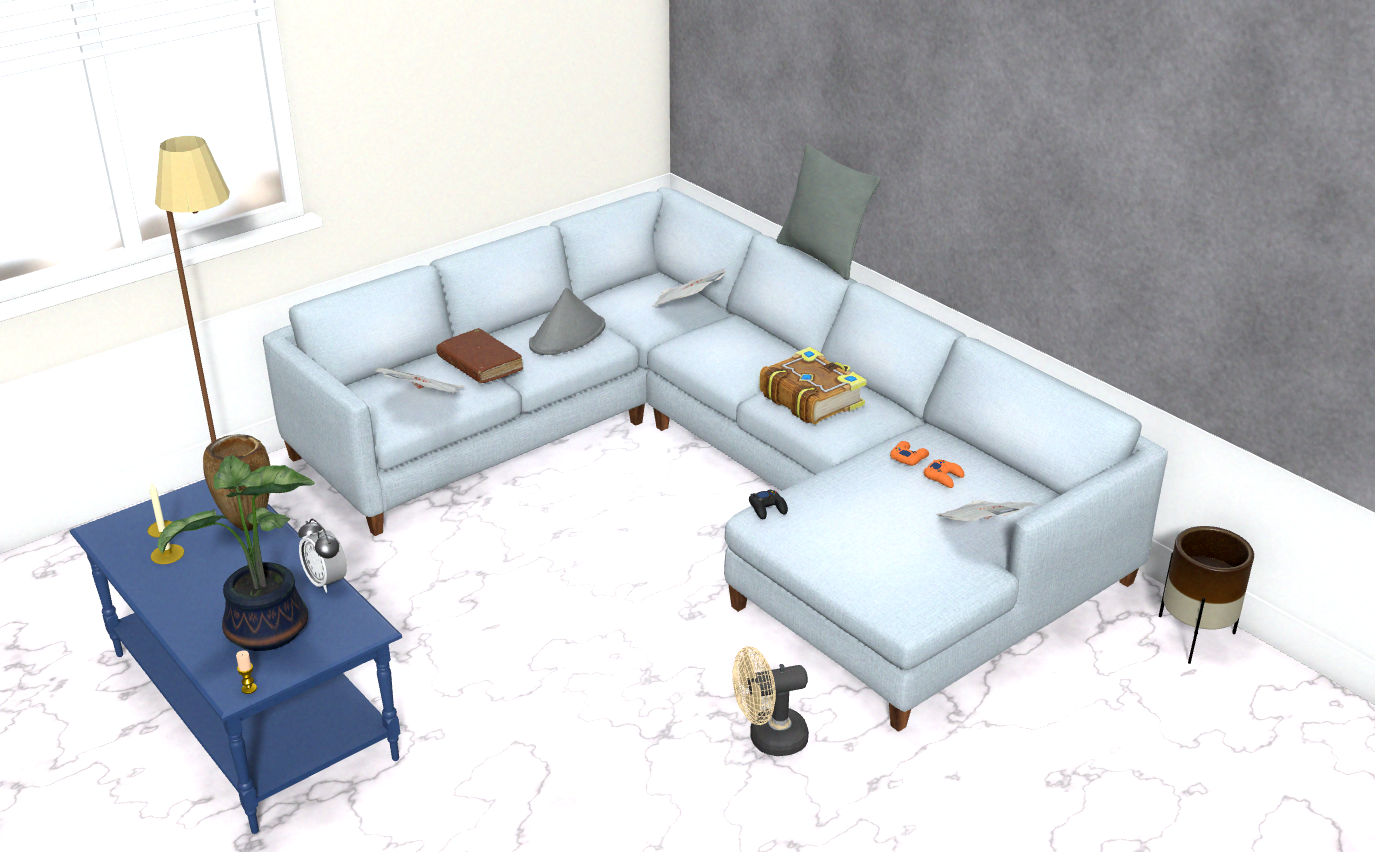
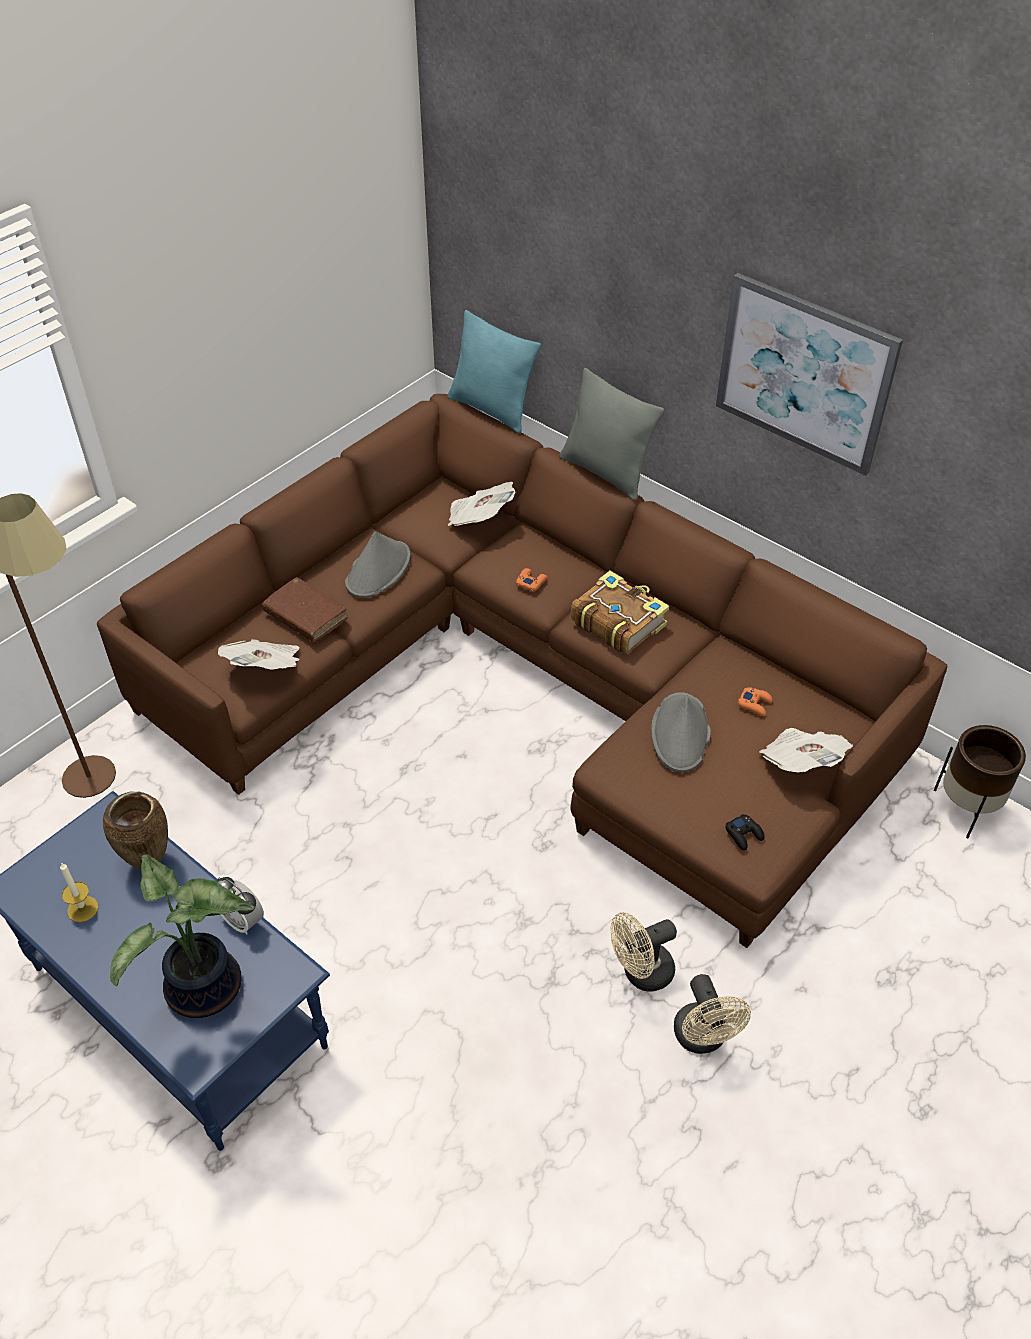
camera: 10 degrees left, 15 degrees up
candle [236,650,257,694] -> none
grey sofa [263,187,1168,732] -> brown sofa [97,394,947,948]
black game controller [749,490,788,519] -> black game controller moved to [725,814,765,850]
orange game controller [890,441,929,466] -> orange game controller moved to [516,568,547,591]
none -> turquoise pillow [447,310,541,433]
none -> grey hat [651,692,711,772]
none -> beige fan [674,974,751,1054]
none -> picture [716,273,903,476]

